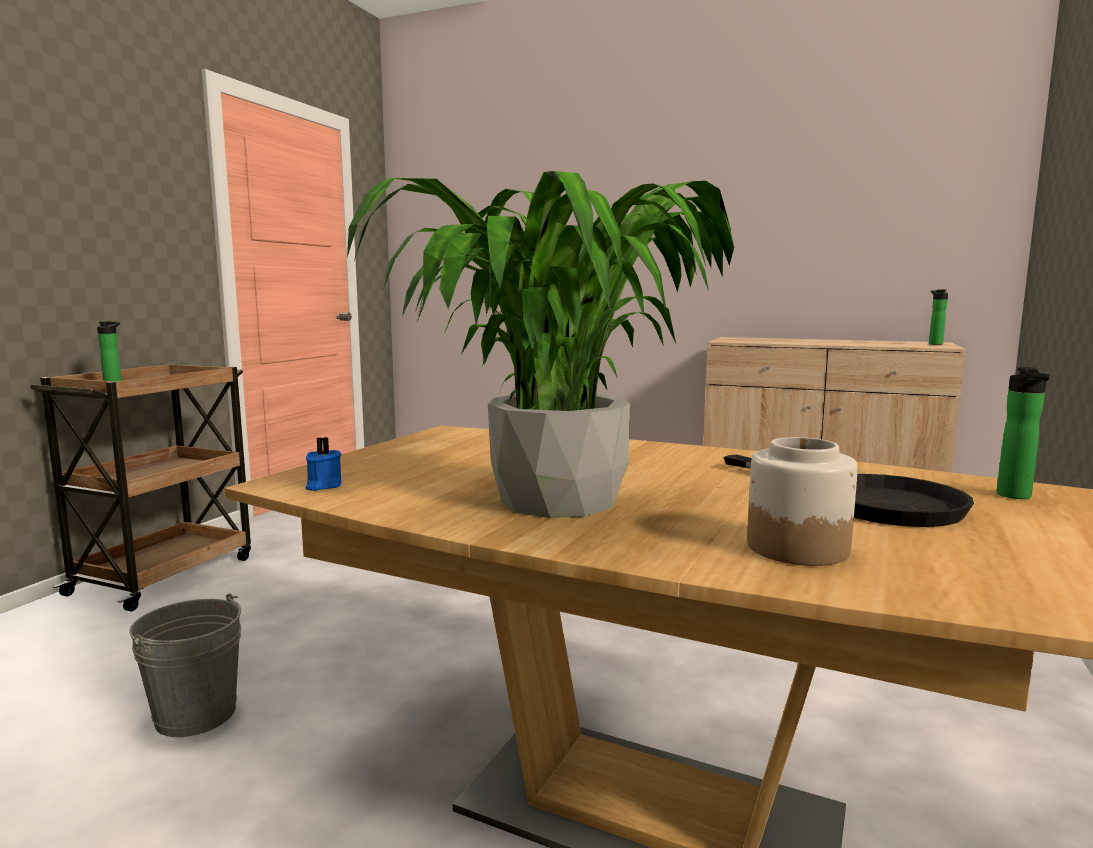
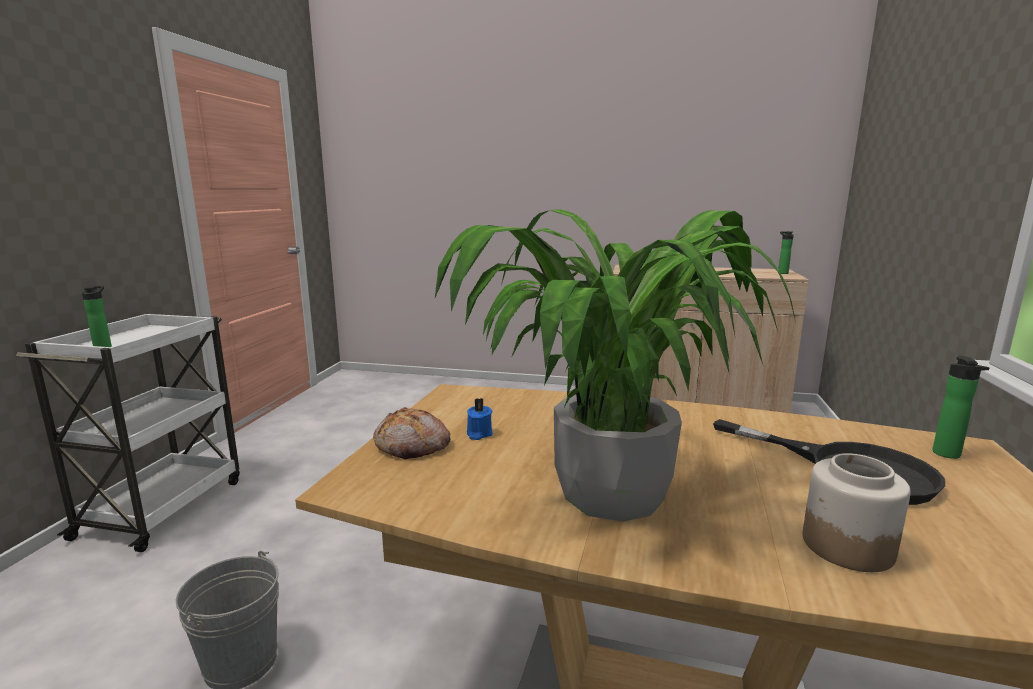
camera: 10 degrees left, 5 degrees up
brown cart [30,364,251,611] -> white cart [16,313,240,552]
blue candle [306,437,342,491] -> blue candle moved to [467,398,493,440]
none -> bread [373,407,450,459]

